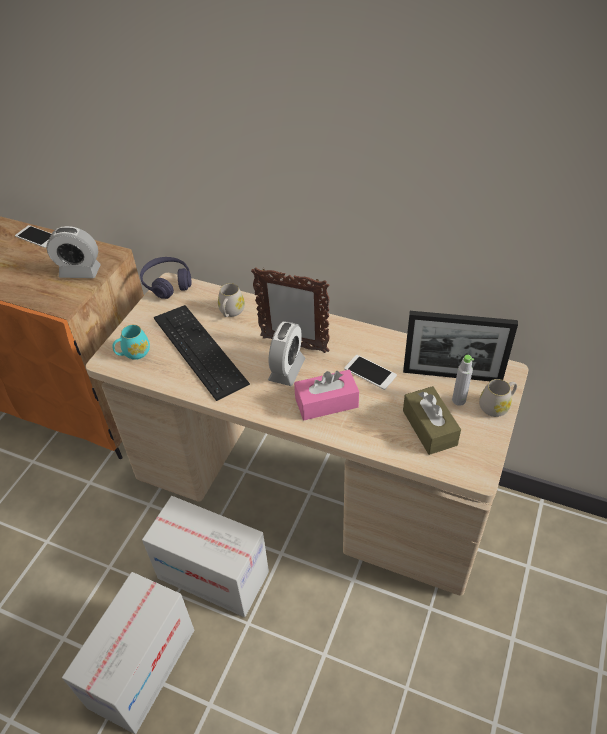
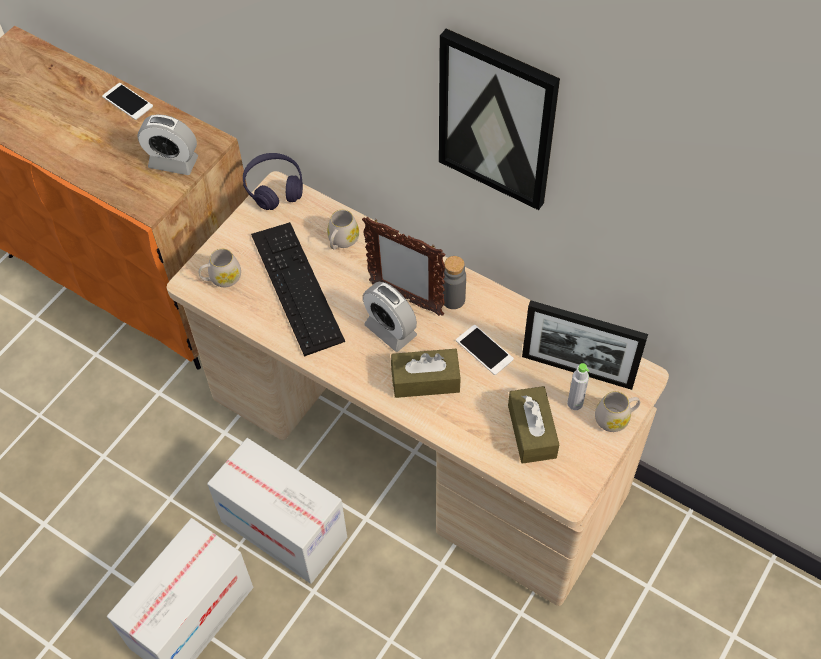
camera: 10 degrees right, 10 degrees up
turquoise mug [112,325,150,360] -> white mug [199,249,241,287]
alarm clock [268,321,305,386] -> alarm clock turned 105 degrees clockwise [363,282,417,352]
pink tissue box [294,370,359,420] -> brown tissue box [391,349,461,398]
none -> picture [439,28,560,210]
none -> grey bottle [442,256,466,309]

